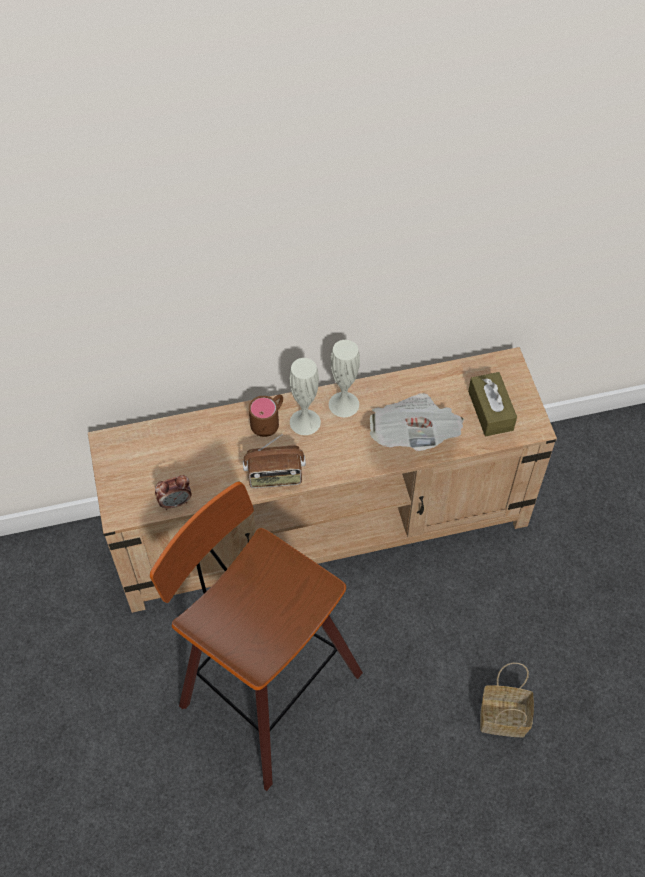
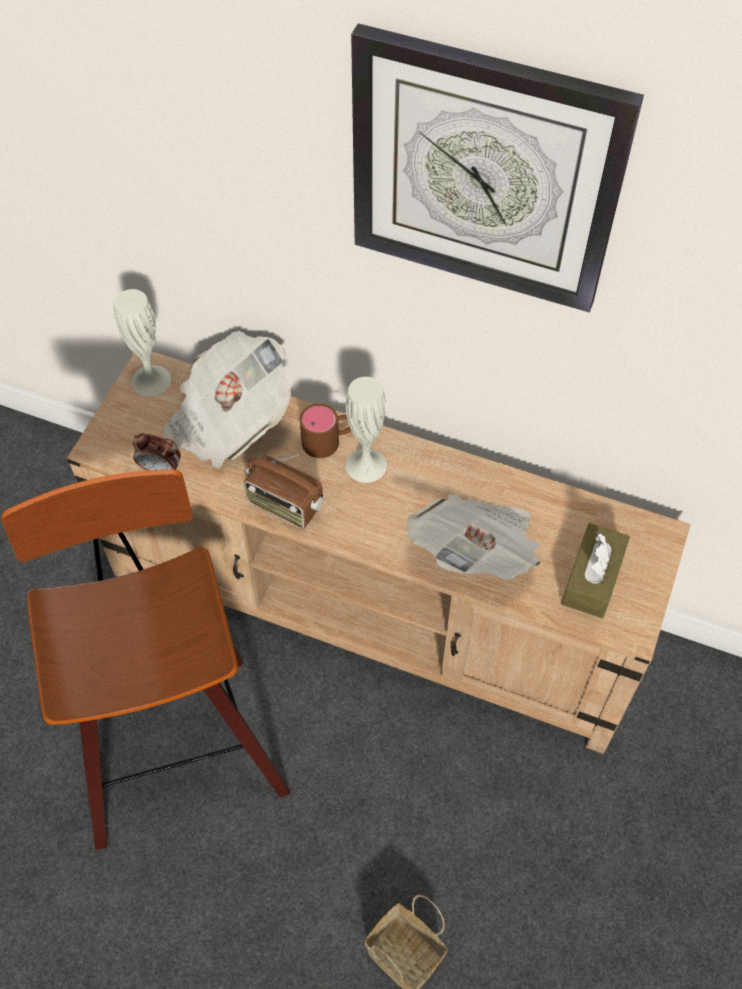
camera: 35 degrees right, 0 degrees up
white vase [329,340,360,417] -> white vase moved to [114,289,171,396]
none -> newspaper [163,331,291,469]
none -> wall clock [351,23,644,313]

